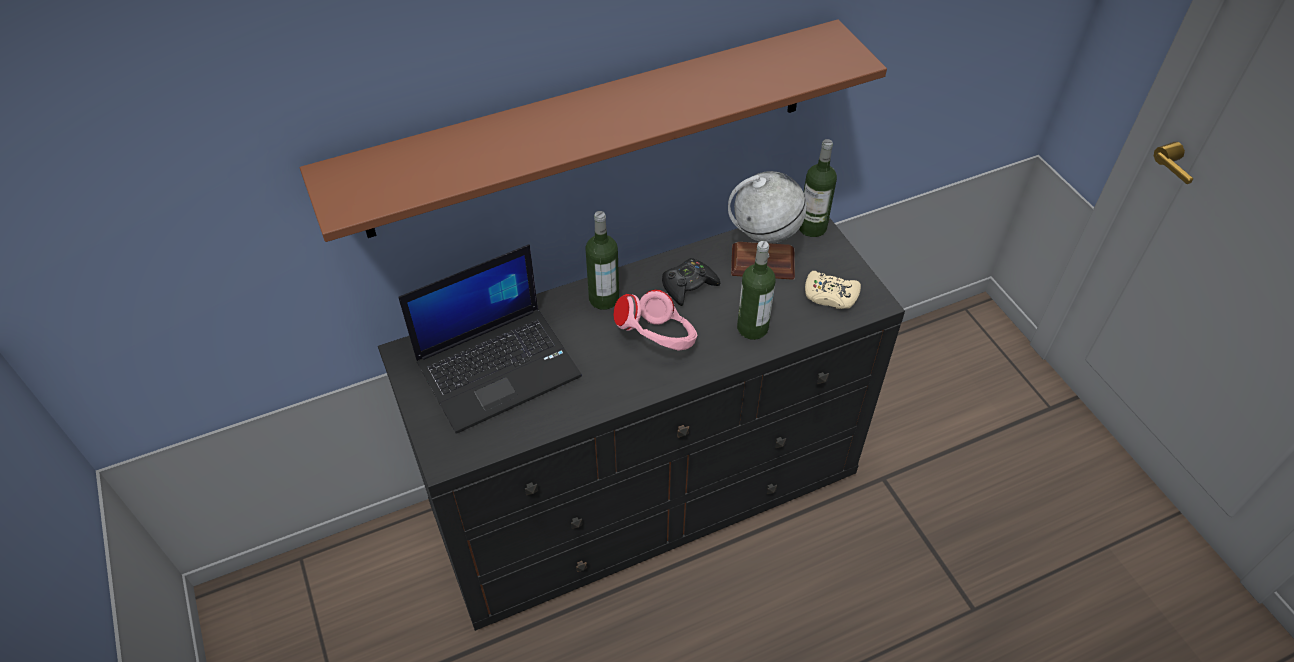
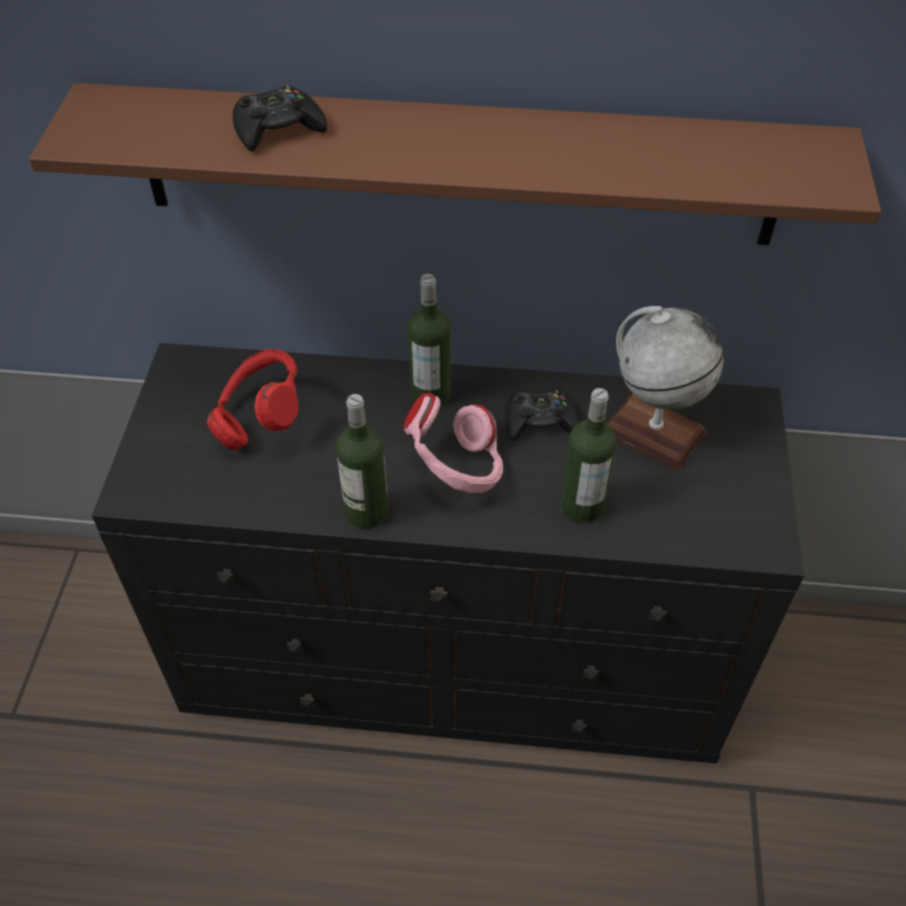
camera: 30 degrees right, 0 degrees up
laptop [398,244,582,434] -> red headphones [207,349,299,450]
bottle [799,139,837,237] -> bottle moved to [336,394,389,529]
beige game controller [805,271,861,309] -> none
none -> black game controller [233,85,327,152]

